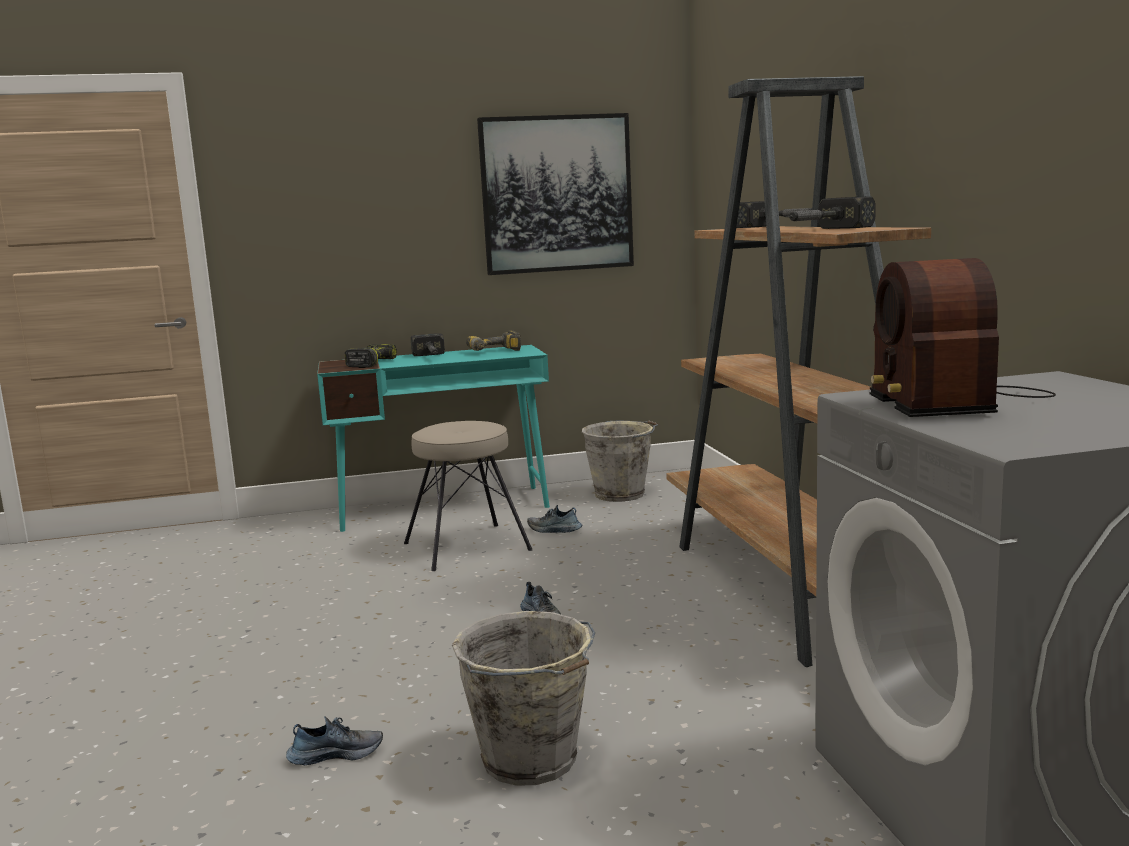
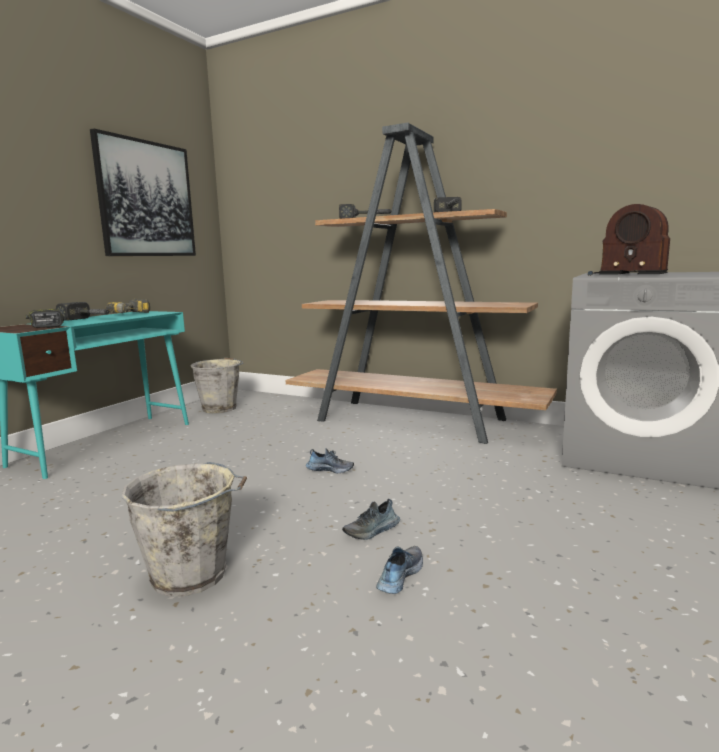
camera: 50 degrees left, 0 degrees up
beige stool [404,421,532,571] -> none
grey bucket [452,611,595,786] -> grey bucket moved to [121,462,247,597]
shoe [527,505,582,533] -> shoe moved to [342,499,400,540]

